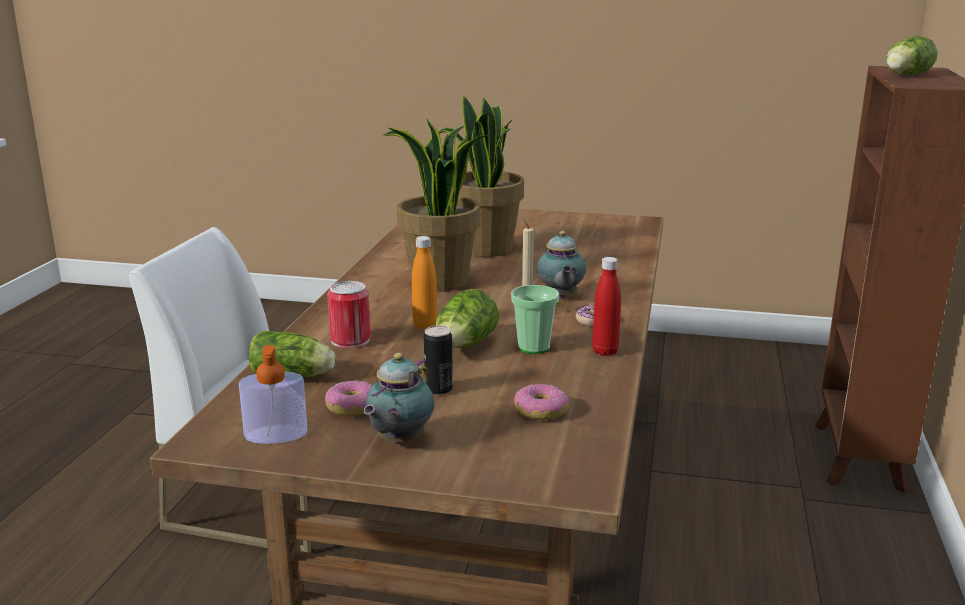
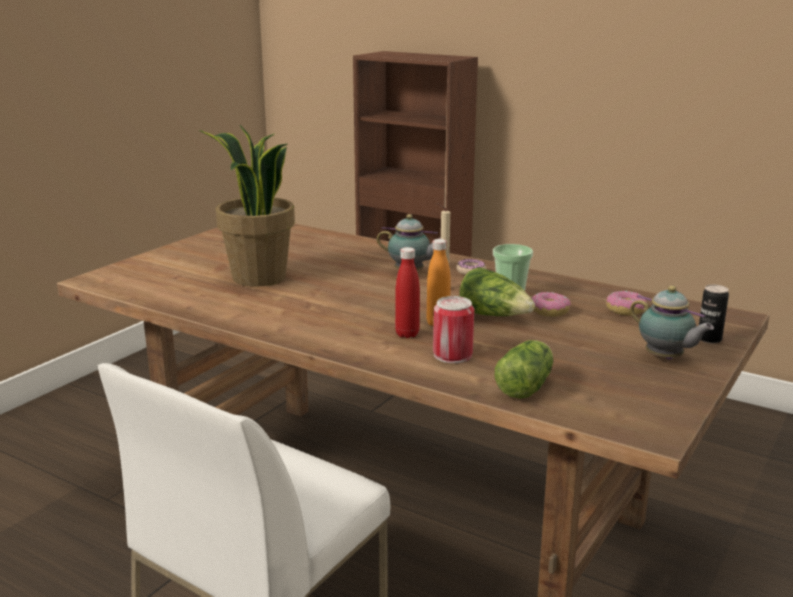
camera: 70 degrees left, 0 degrees up
soap dispenser [239,345,307,444] -> none
donut [325,380,372,416] -> donut moved to [532,292,571,317]
potted plant [383,119,488,292] -> none
can [424,325,453,395] -> can moved to [699,284,729,344]
red bottle [592,257,621,356] -> red bottle moved to [395,247,420,338]
lettuce [886,36,938,75] -> none

